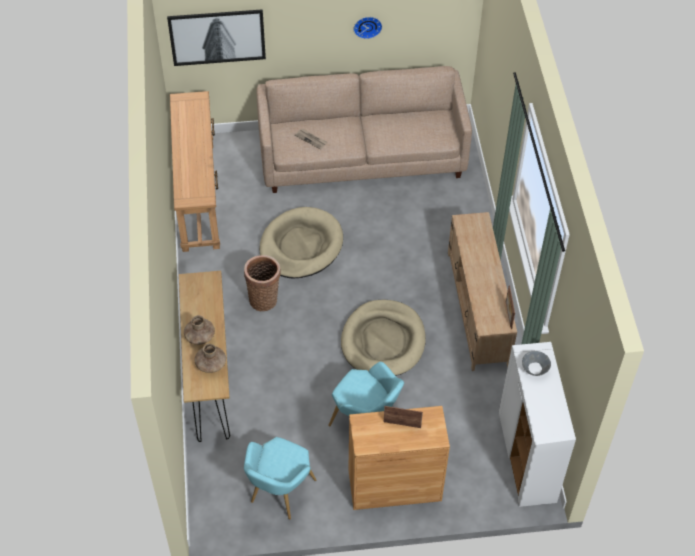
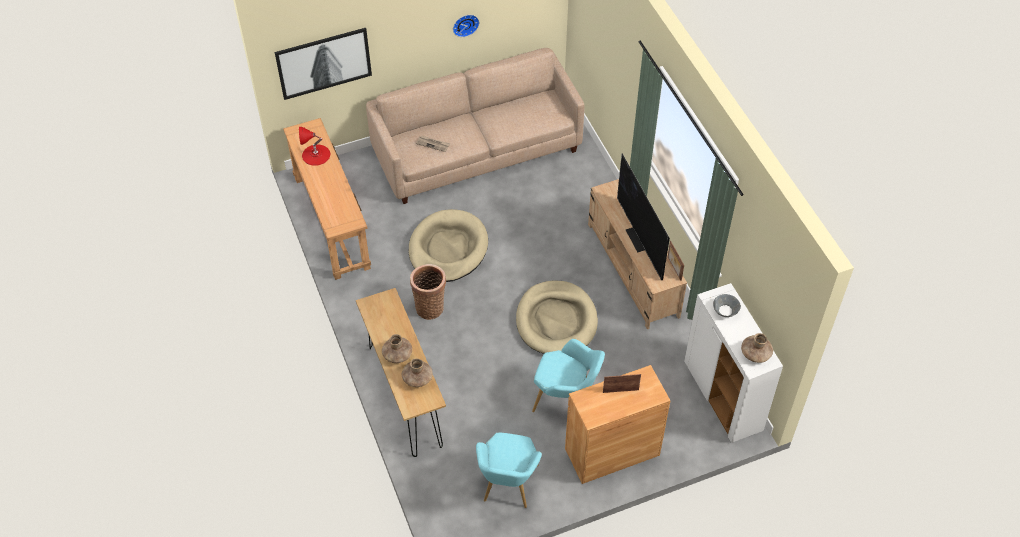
camera: 15 degrees left, 0 degrees up
none -> red table lamp [299,127,330,166]
none -> television [617,153,670,280]
none -> brown vase [741,333,773,363]

